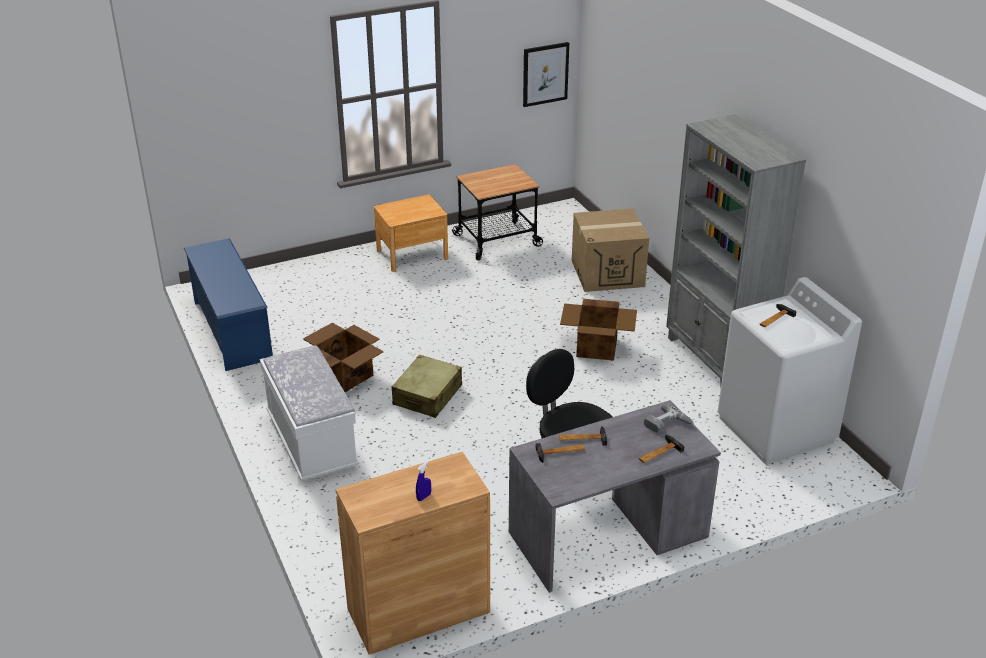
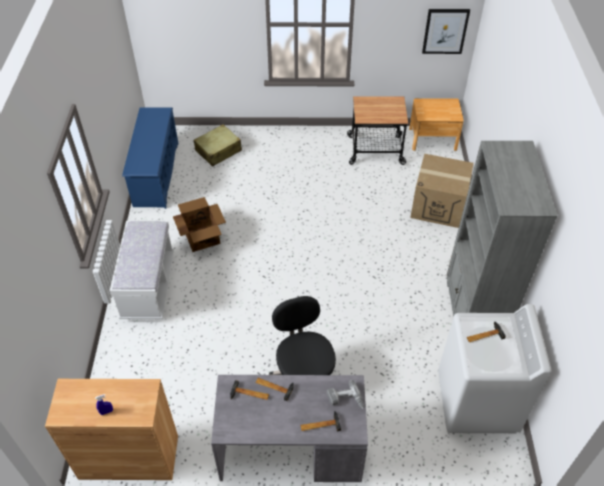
camera: 25 degrees right, 15 degrees up
brown nightstand [374,195,448,272] -> brown nightstand moved to [409,98,464,151]
beige suitcase [392,355,462,418] -> beige suitcase moved to [194,124,242,167]
cardboard box [560,299,637,361] -> none

